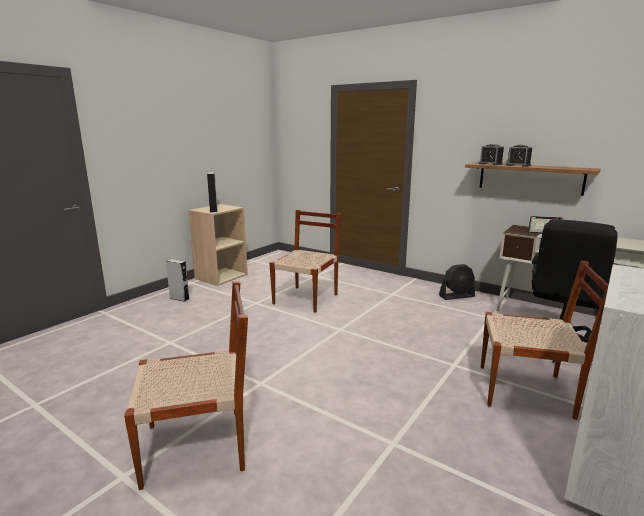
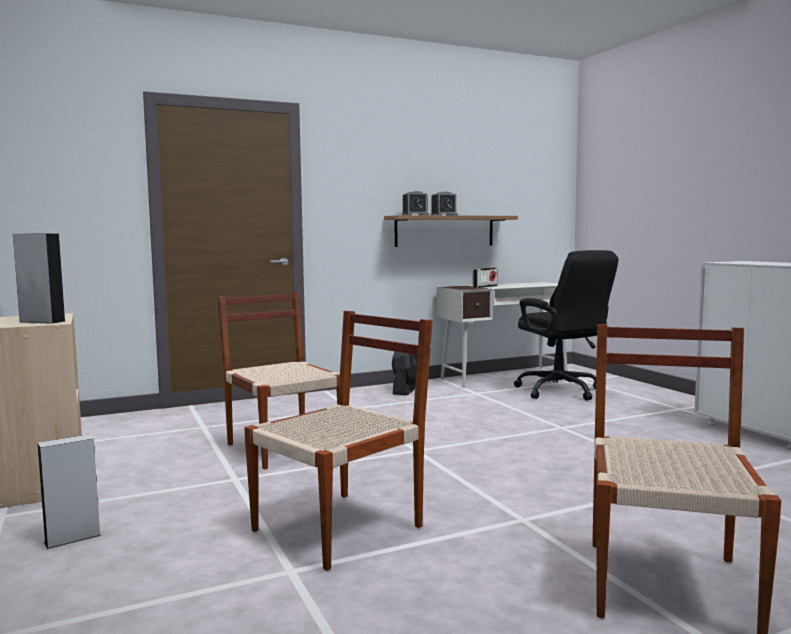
camera: 60 degrees left, 10 degrees down
chair [481,261,609,420] -> chair moved to [244,311,432,571]

